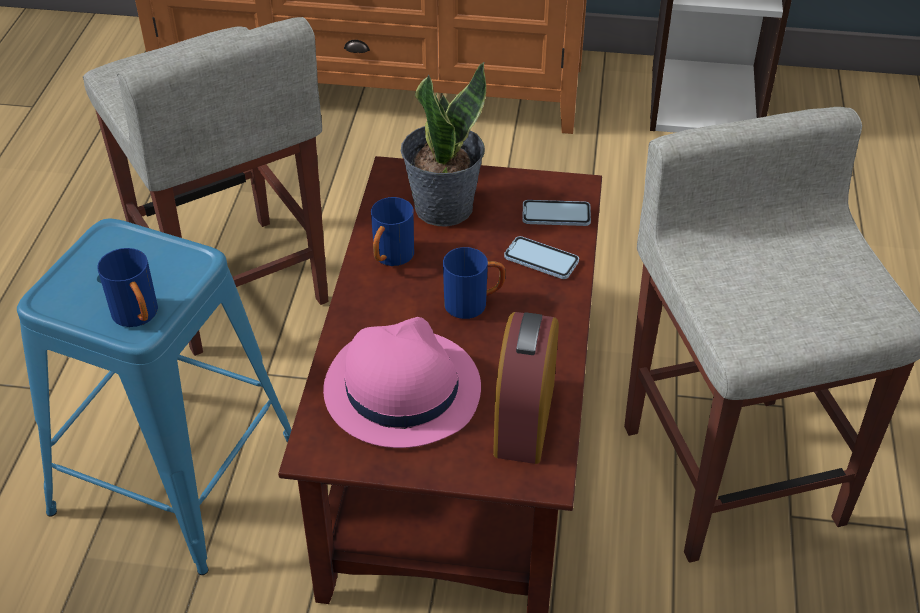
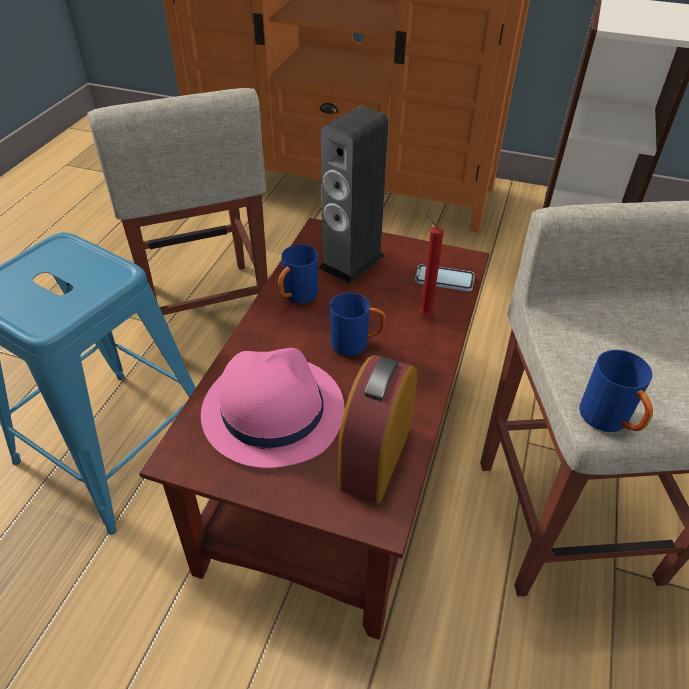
camera: 10 degrees right, 0 degrees up
blue mug [97,248,158,327] -> blue mug moved to [579,350,653,432]
potted plant [401,62,486,227] -> speaker [318,106,389,284]
phone [504,236,579,279] -> red candle [419,215,444,316]

